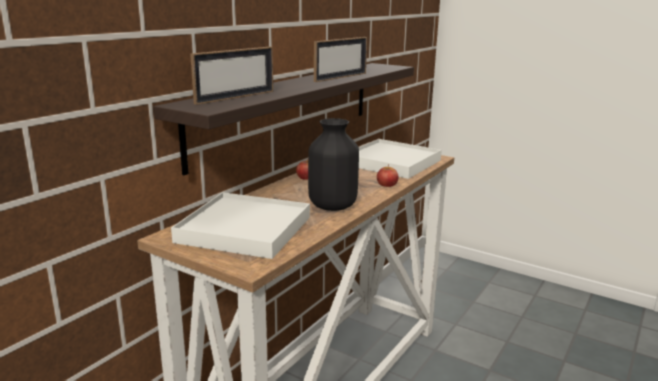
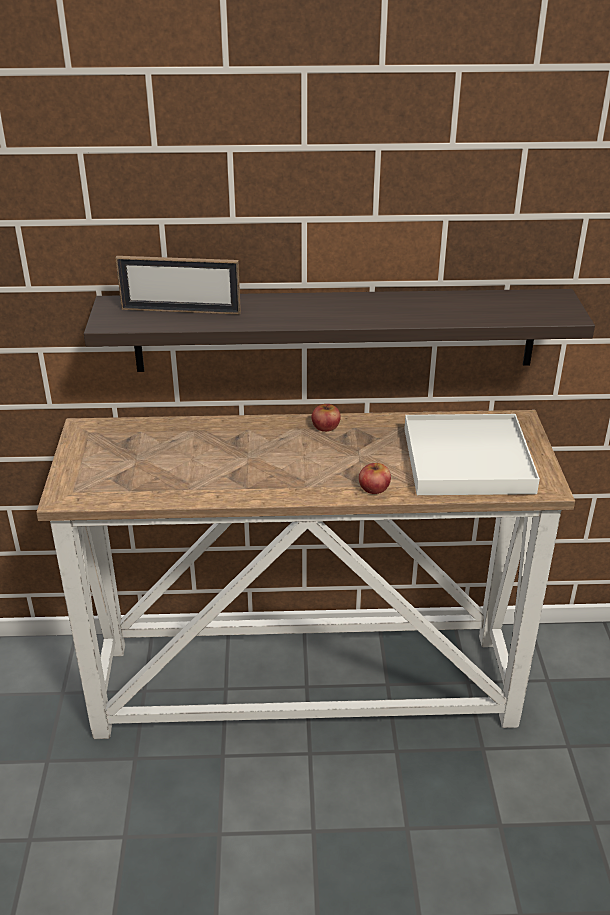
camera: 55 degrees right, 15 degrees up
white tray [171,192,310,259] -> none
black vase [308,118,359,211] -> none
picture frame [314,37,367,82] -> none

